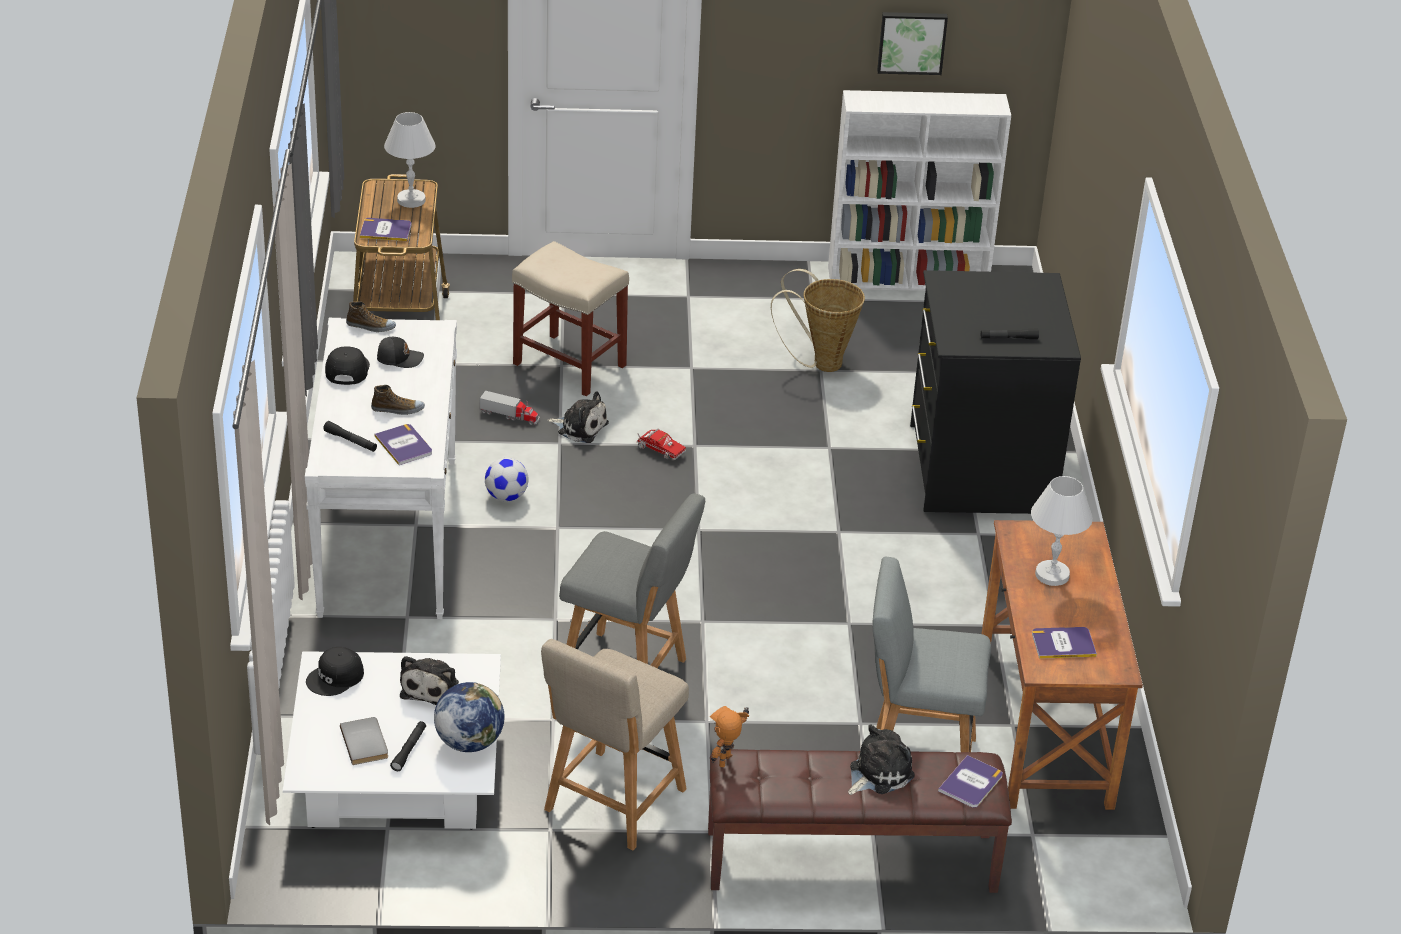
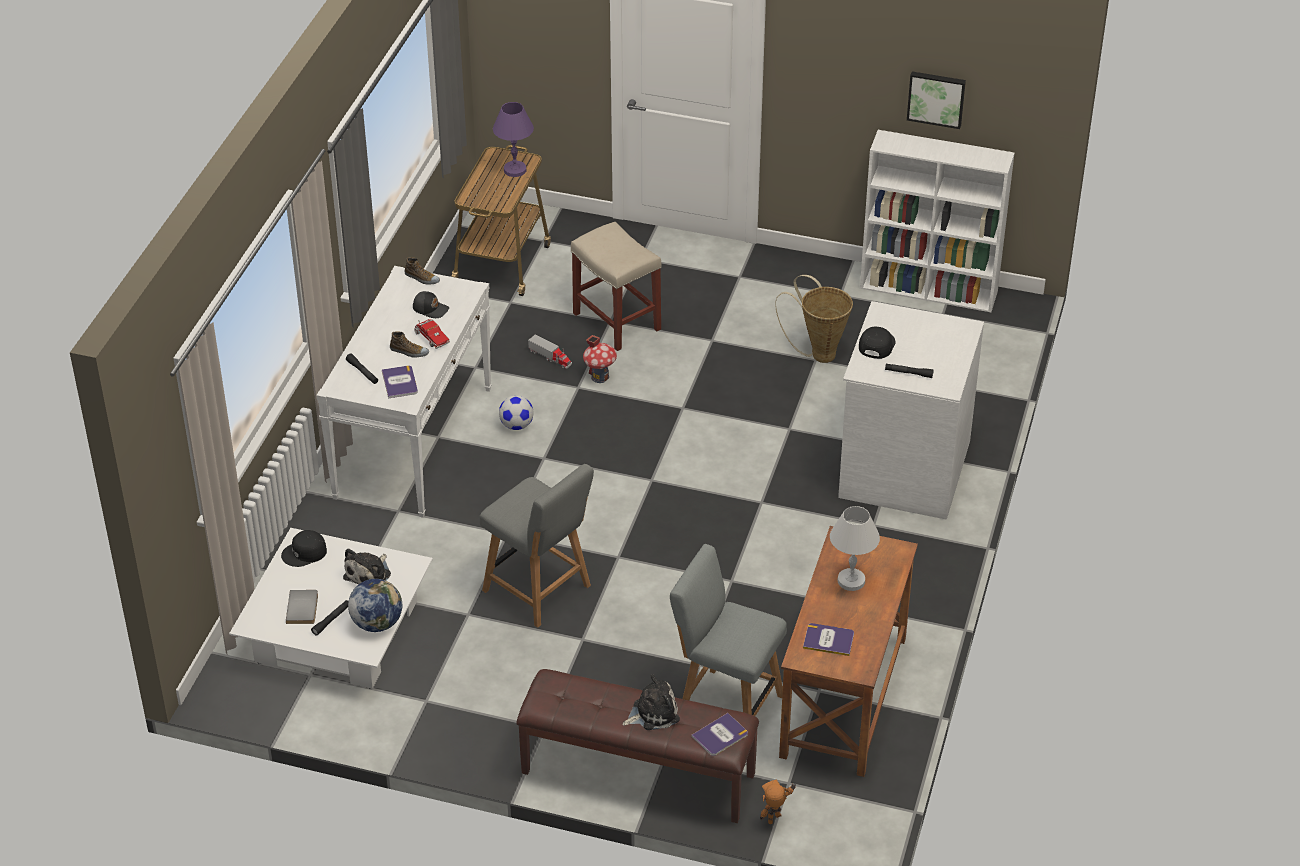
camera: 20 degrees right, 5 degrees up
black cap [325,346,370,385] -> black cap moved to [859,327,895,359]
book [360,218,412,241] -> none
white table lamp [384,112,436,208] -> purple table lamp [493,102,534,177]
beige chair [541,639,689,850] -> none
plush toy [547,391,609,443] -> toy house [583,335,617,383]
toy truck [636,429,686,460] -> toy truck moved to [414,319,450,349]
toy robot [710,706,749,767] -> toy robot moved to [760,780,796,824]
black dresser [910,270,1081,514] -> white dresser [838,301,984,519]

